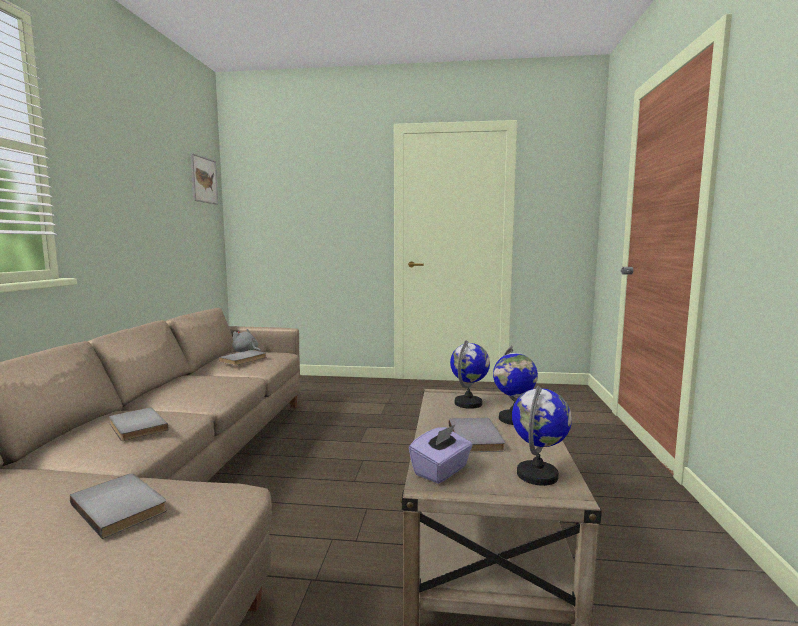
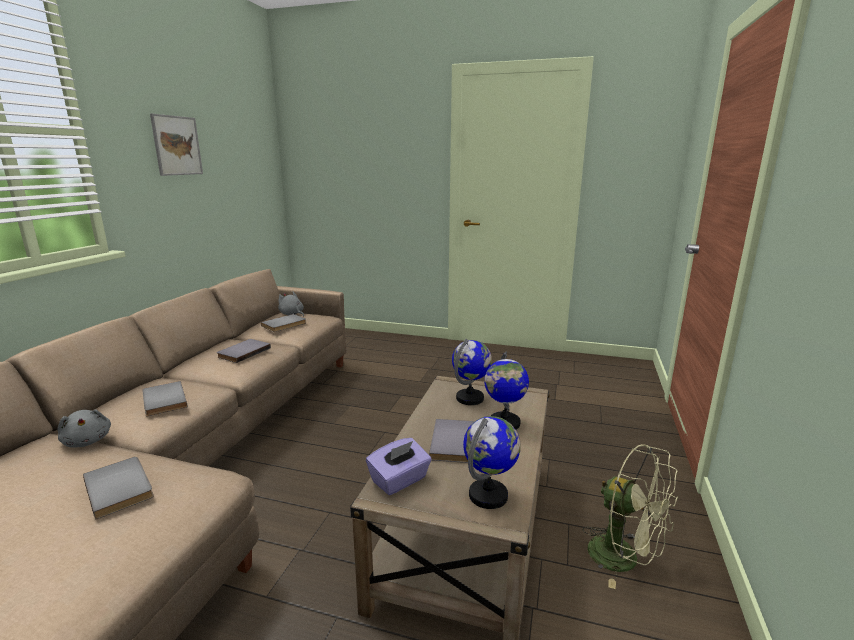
camera: 10 degrees right, 10 degrees up
picture [190,153,218,204] -> picture moved to [150,113,203,176]
none -> grey plush toy [58,409,111,448]
none -> grey book [217,339,271,363]
none -> green fan [582,444,678,589]

